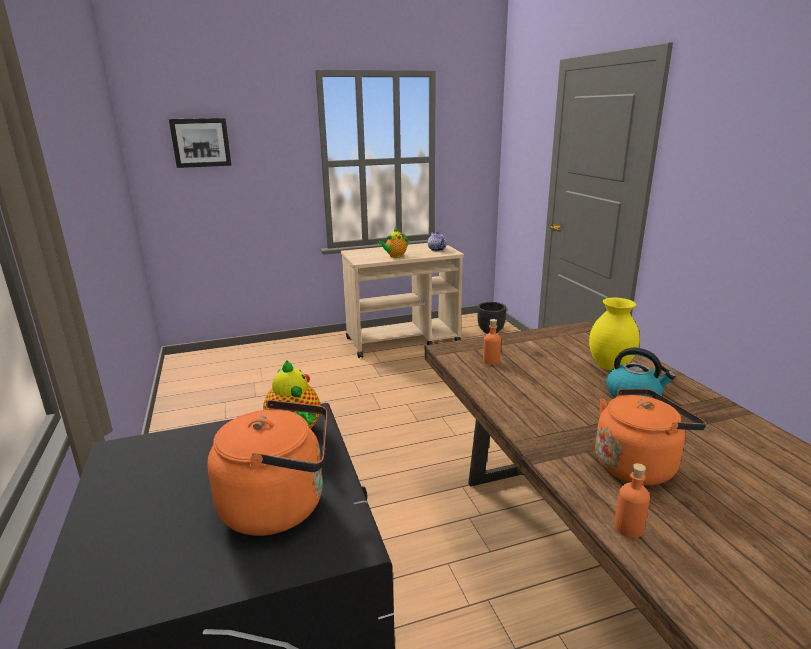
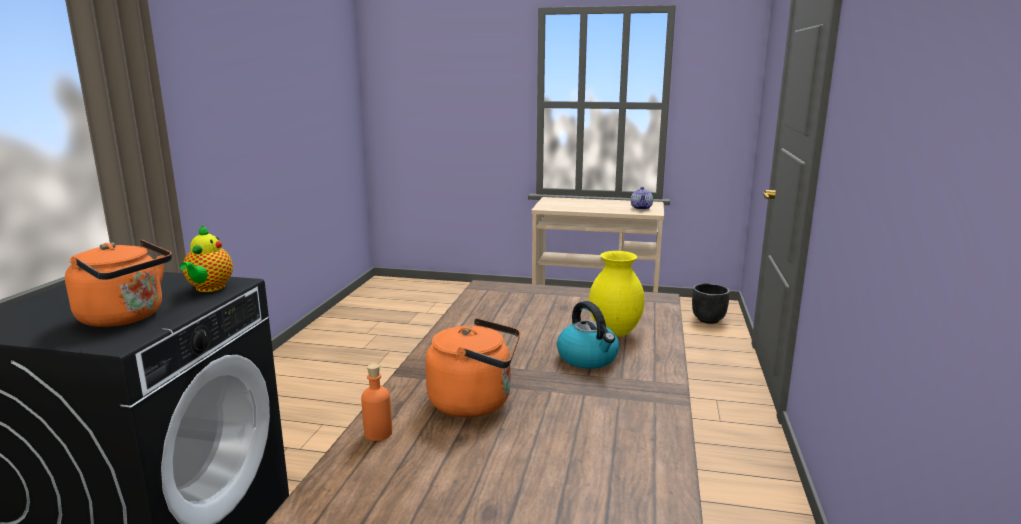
camera: 30 degrees right, 5 degrees down
picture [169,118,232,168] -> none
teapot [377,227,408,258] -> none
orange bottle [483,319,501,365] -> none

